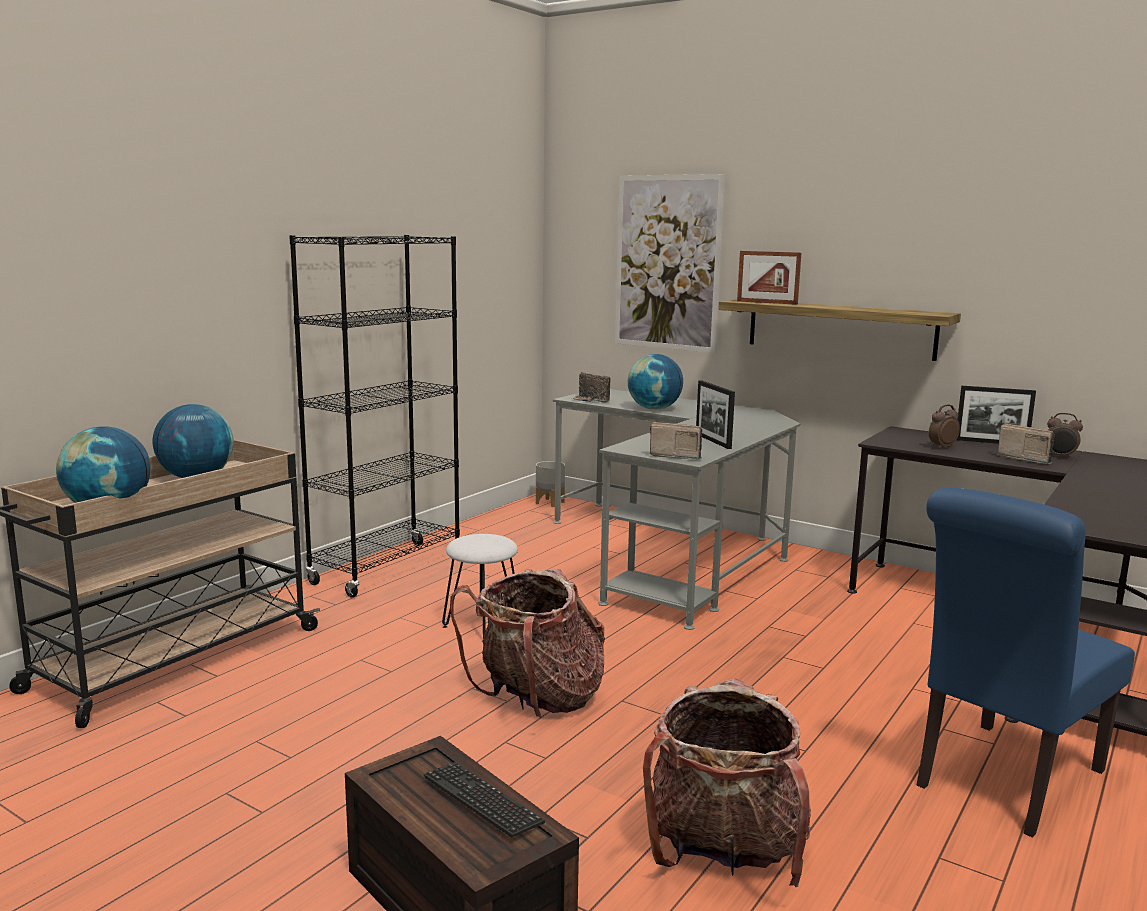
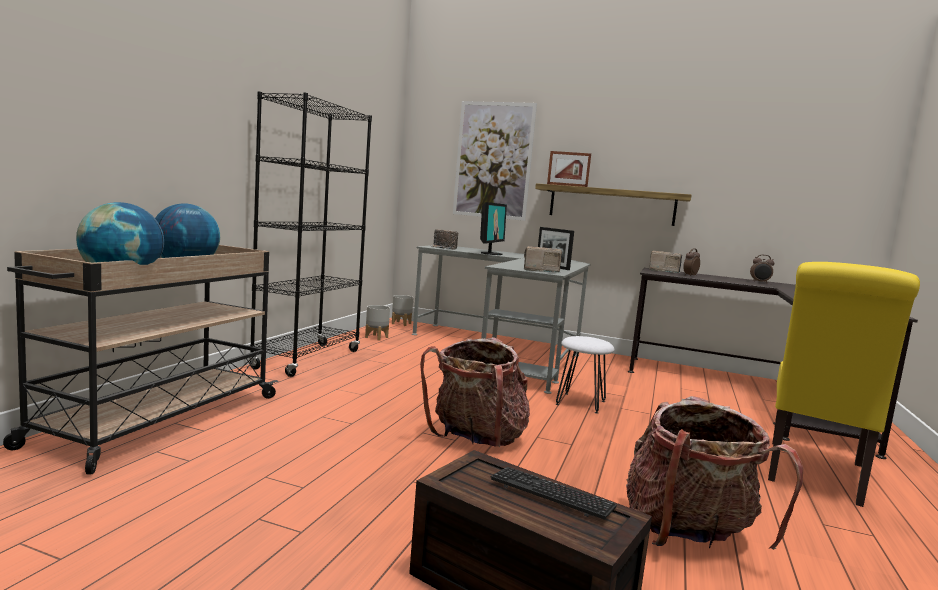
camera: 15 degrees left, 5 degrees down
white stool [442,534,518,642] -> white stool moved to [556,336,615,414]
globe [628,354,683,410] -> monitor [480,202,507,255]
blue chair [917,488,1135,838] -> yellow chair [768,262,920,507]
picture frame [957,386,1036,444] -> none
radio [997,423,1055,464] -> radio moved to [649,251,682,273]
none -> grey planter [365,305,390,340]

